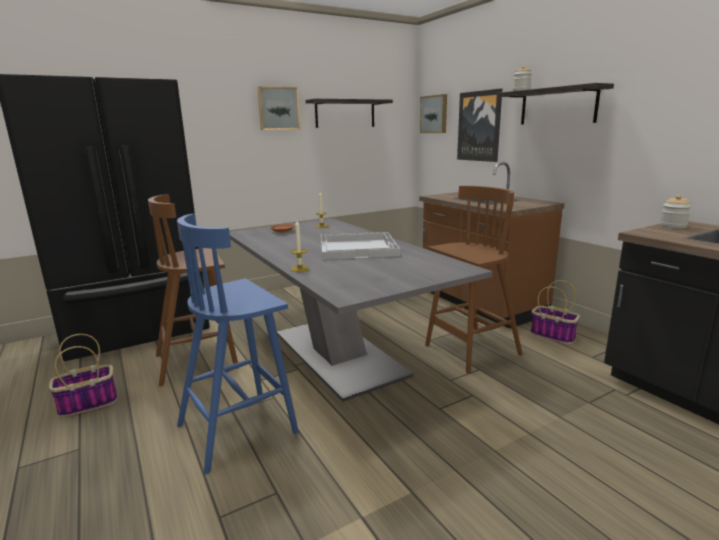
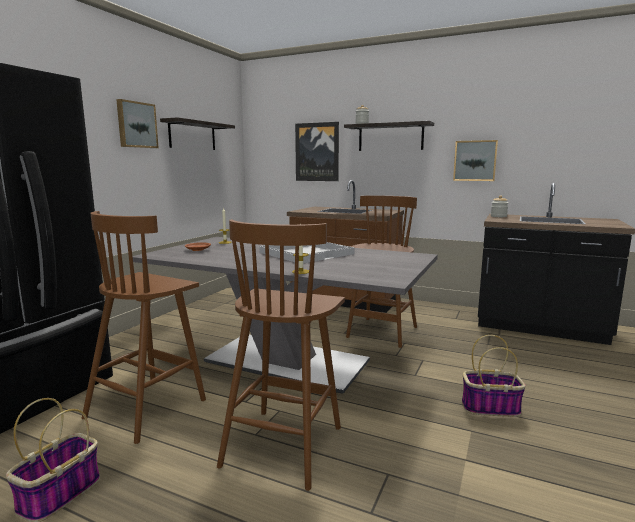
camera: 35 degrees left, 5 degrees down
blue stool [177,214,299,474] -> brown stool [217,219,345,491]
picture [420,94,447,133] -> picture moved to [453,140,498,181]
basket [530,280,580,344] -> basket moved to [462,335,526,417]

